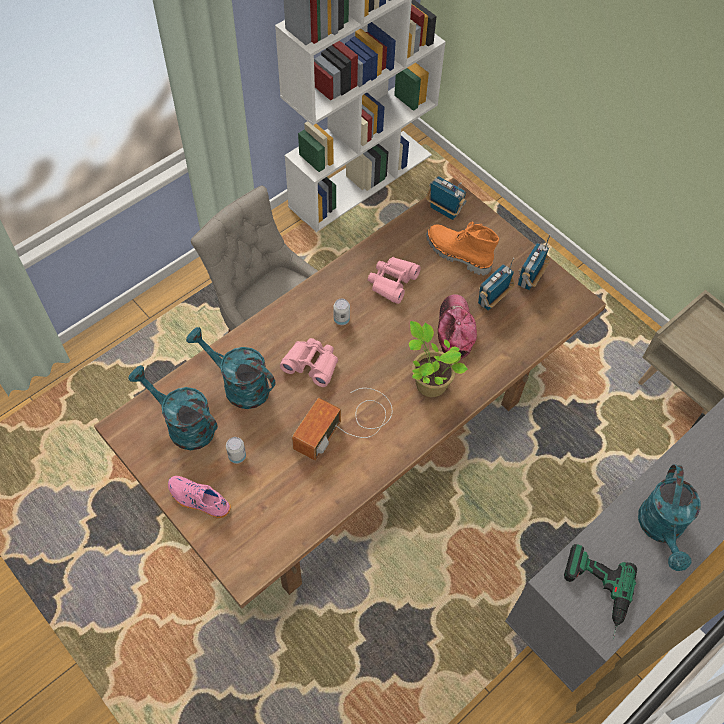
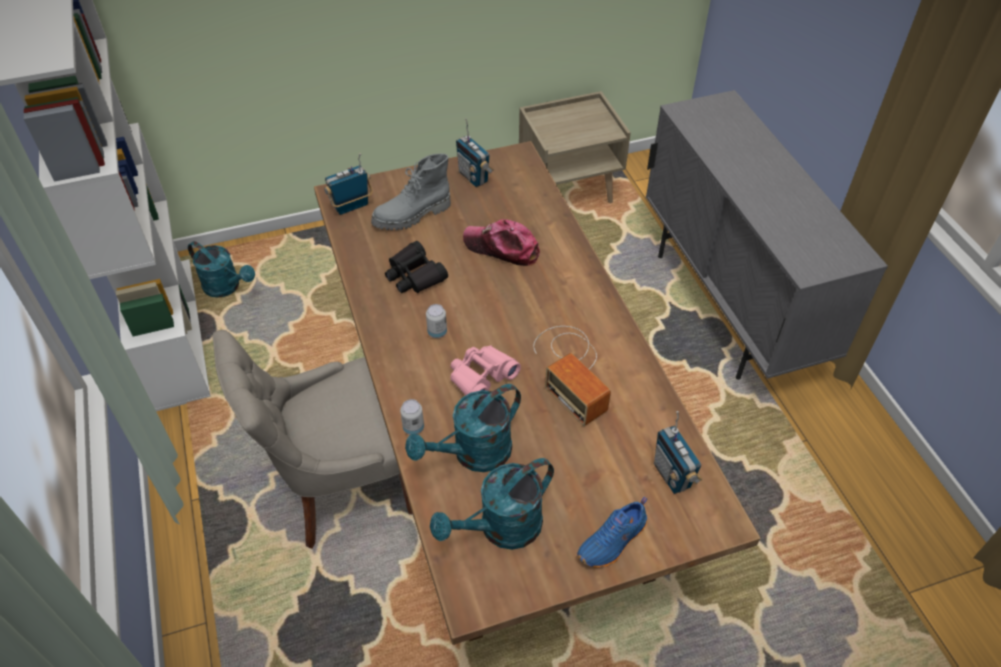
camera: 65 degrees left, 10 degrees down
pink shoe [168,476,231,518] -> blue shoe [577,497,647,568]
can [226,437,246,464] -> can moved to [400,399,424,435]
pink binoculars [368,257,421,304] -> black binoculars [385,241,448,293]
potted plant [409,321,468,397] -> none
orange boot [426,221,499,275] -> grey boot [371,154,451,230]
radio [478,258,515,311] -> radio moved to [654,411,703,494]
power drill [564,544,637,640] -> none
turquoise watering can [638,464,700,571] -> turquoise watering can moved to [188,241,255,298]

